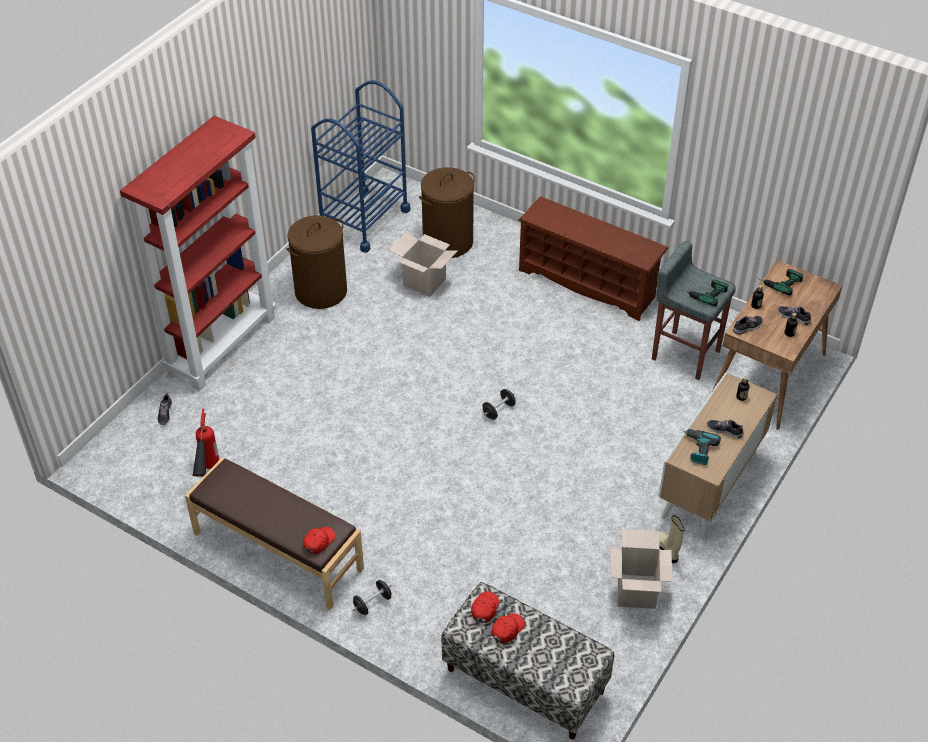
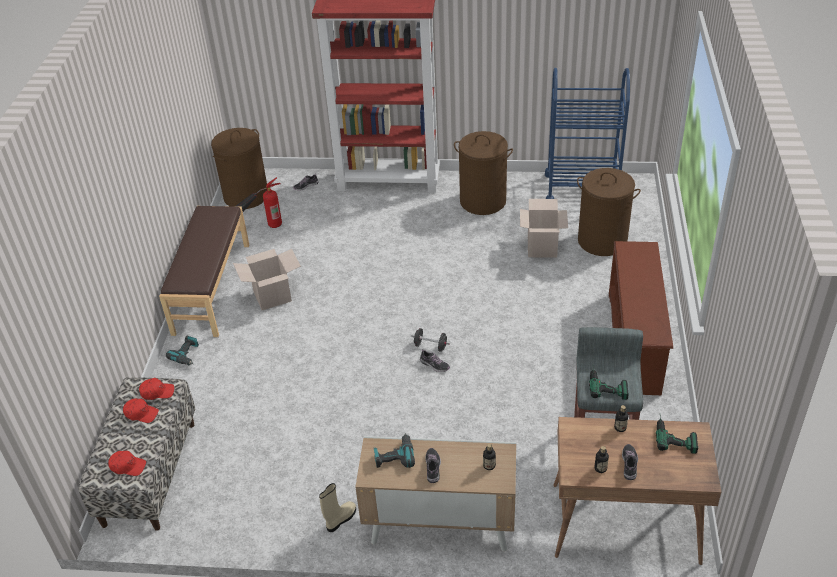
camera: 65 degrees right, 5 degrees down
red cap [303,527,336,554] -> red cap moved to [108,451,146,476]
black dumbbell [353,580,391,615] -> power drill [166,336,199,365]
cardboard box [610,529,672,609] -> cardboard box moved to [233,249,301,310]
shoe [733,316,763,335] -> shoe moved to [420,349,450,372]
none -> brown laundry basket [211,128,267,209]

